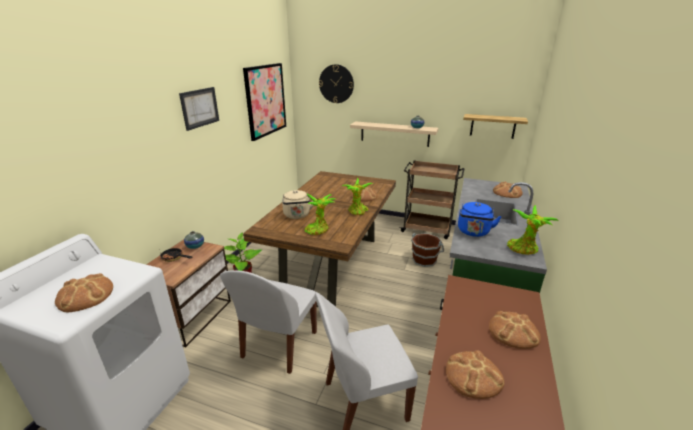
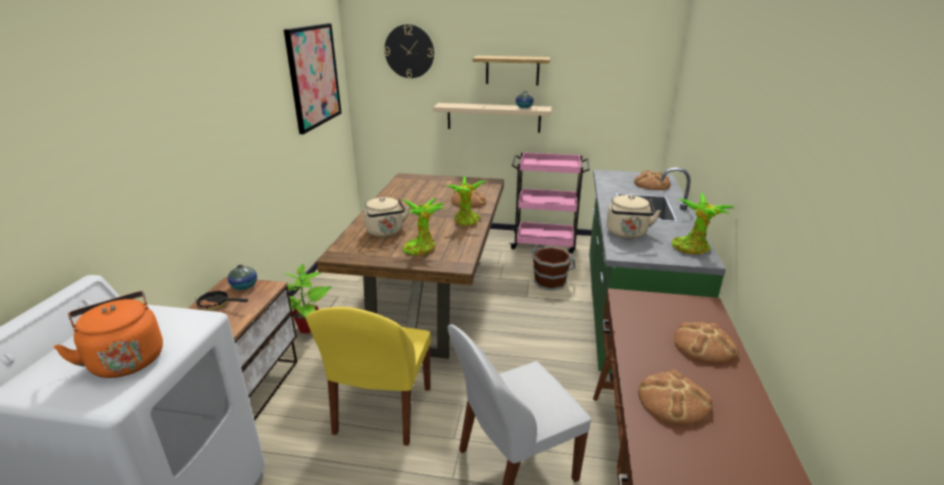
camera: 10 degrees left, 0 degrees up
bread [55,273,113,312] -> orange kettle [53,291,163,378]
picture [179,87,219,131] -> none
white chair [220,270,317,374] -> yellow chair [306,307,431,446]
brown cart [399,160,464,239] -> pink cart [509,152,590,254]
blue kettle [458,202,502,237] -> beige kettle [606,195,661,239]
shelf [463,114,528,139] -> shelf moved to [472,56,551,85]

